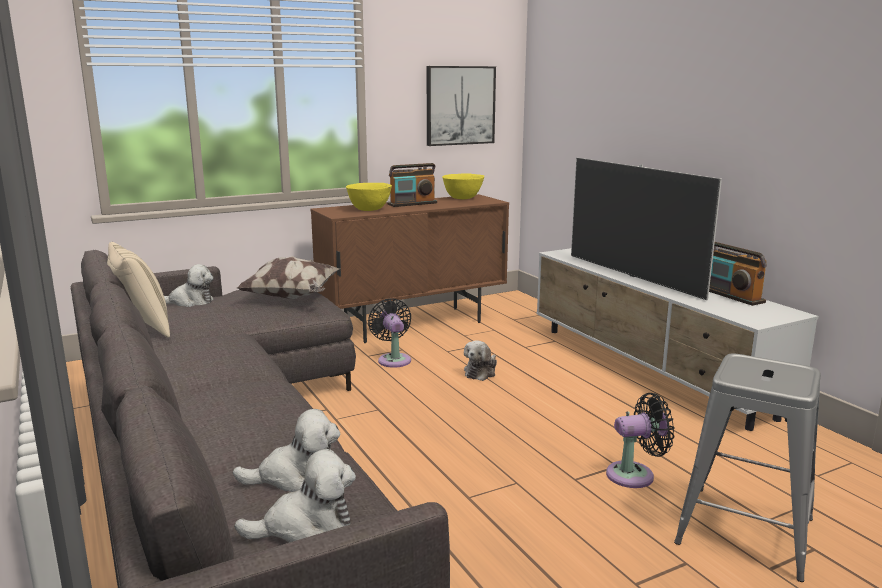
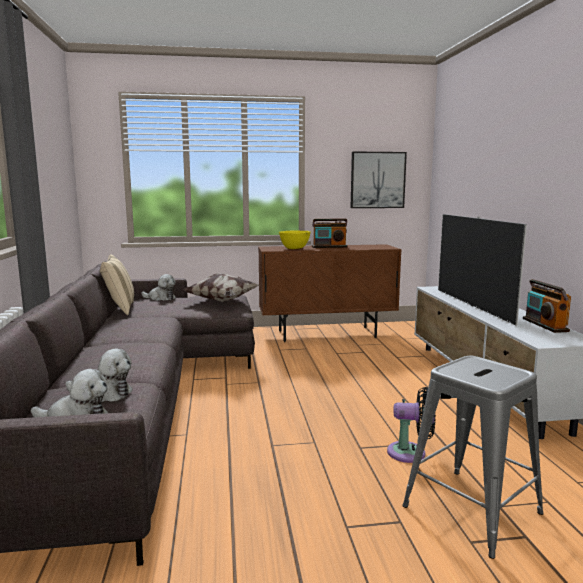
camera: 20 degrees right, 5 degrees down
black fan [368,298,411,368] -> none
yellow bowl [442,173,484,199] -> none
plush toy [464,340,497,381] -> none

